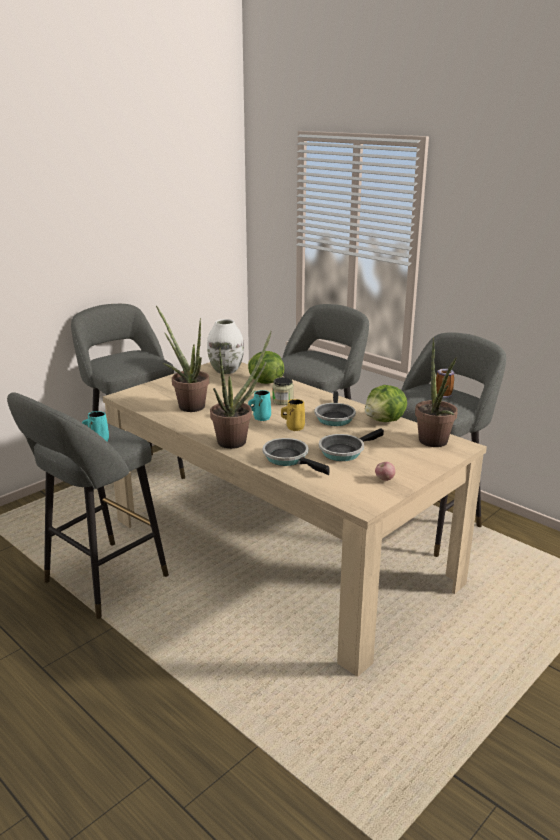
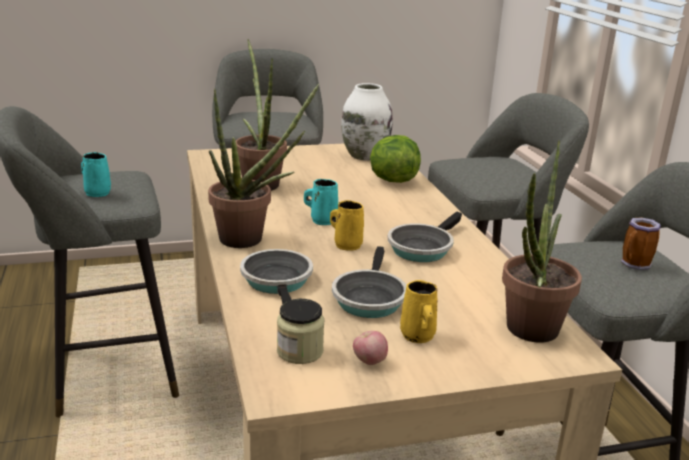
camera: 30 degrees right, 0 degrees up
jar [272,377,294,405] -> jar moved to [277,299,324,364]
frying pan [319,428,384,461] -> frying pan turned 75 degrees counterclockwise [332,246,407,318]
lettuce [365,385,407,422] -> none
none -> yellow mug [400,280,437,343]

